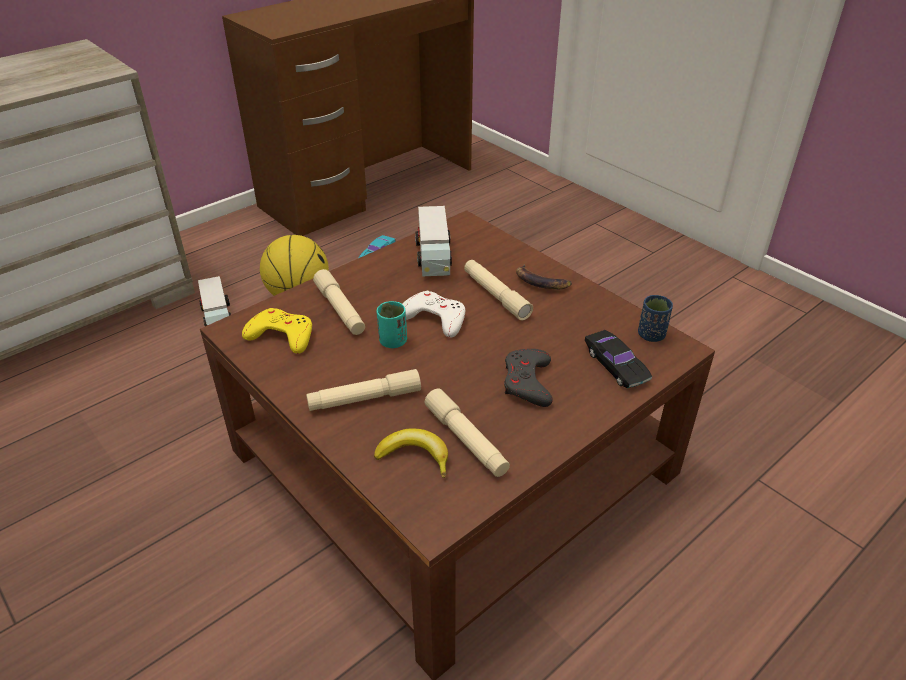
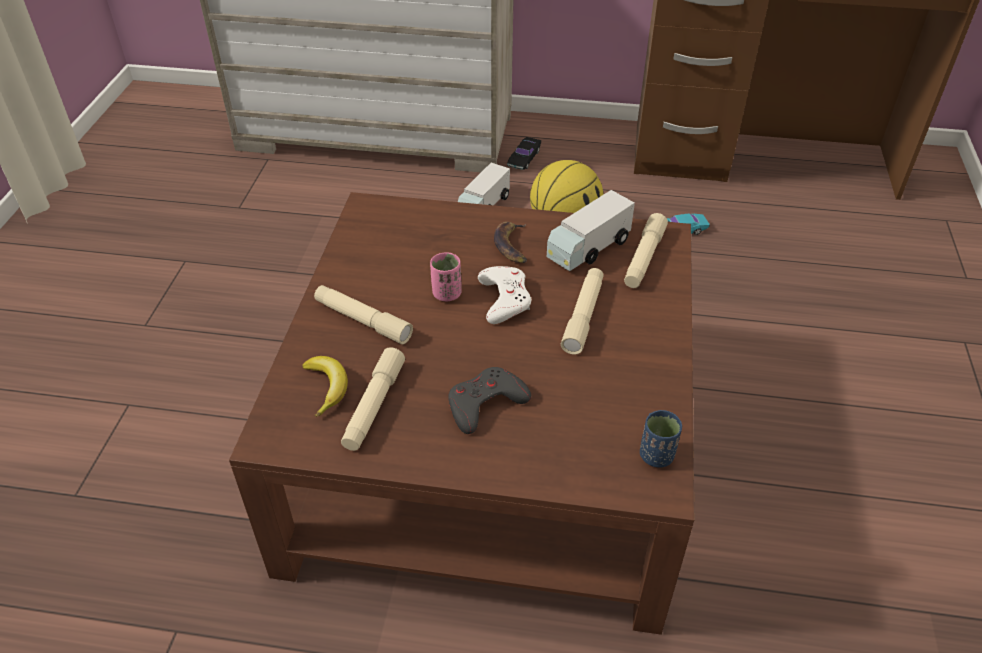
camera: 50 degrees right, 5 degrees up
yellow game controller [242,308,312,354] -> none
beige flashlight [313,269,365,335] -> beige flashlight moved to [624,213,668,288]
turquoise cup [376,301,407,348] -> pink cup [430,253,462,301]
banana [516,264,572,289] -> banana moved to [494,222,527,263]
black toy car [585,330,652,388] -> black toy car moved to [507,137,541,170]

